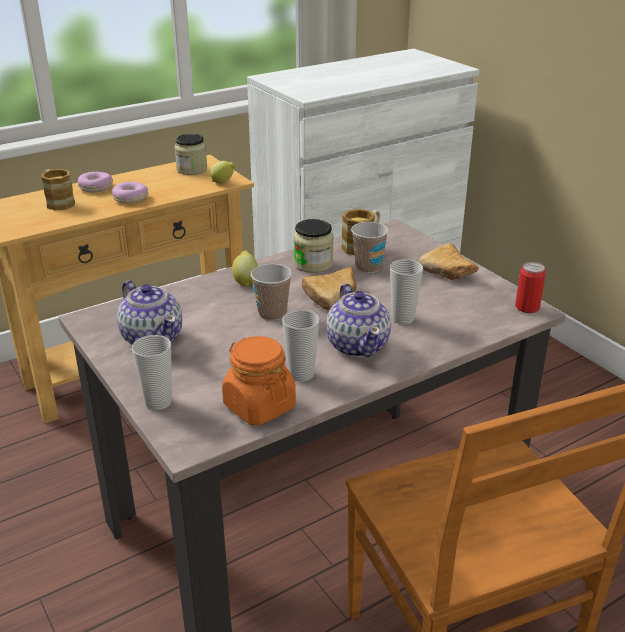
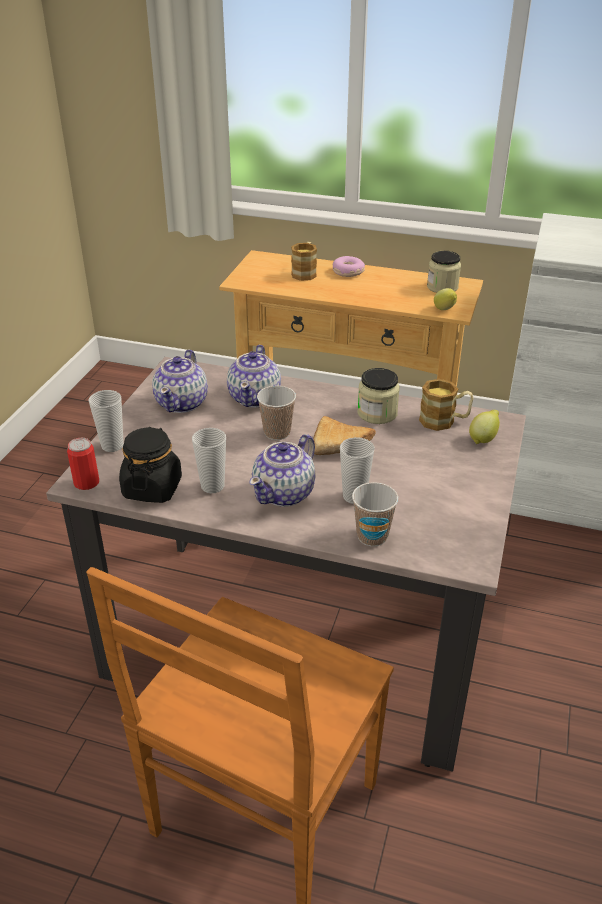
camera: 50 degrees right, 5 degrees up
donut [112,182,148,204] -> none
orange jar [222,336,296,425] -> black jar [119,427,182,503]
lemon [232,250,258,287] -> lemon moved to [469,410,500,444]
cup [351,222,389,273] -> cup moved to [352,482,398,546]
bread [418,243,479,280] -> none
can [515,262,546,313] -> can moved to [67,438,99,490]
none -> teapot [227,345,281,408]

